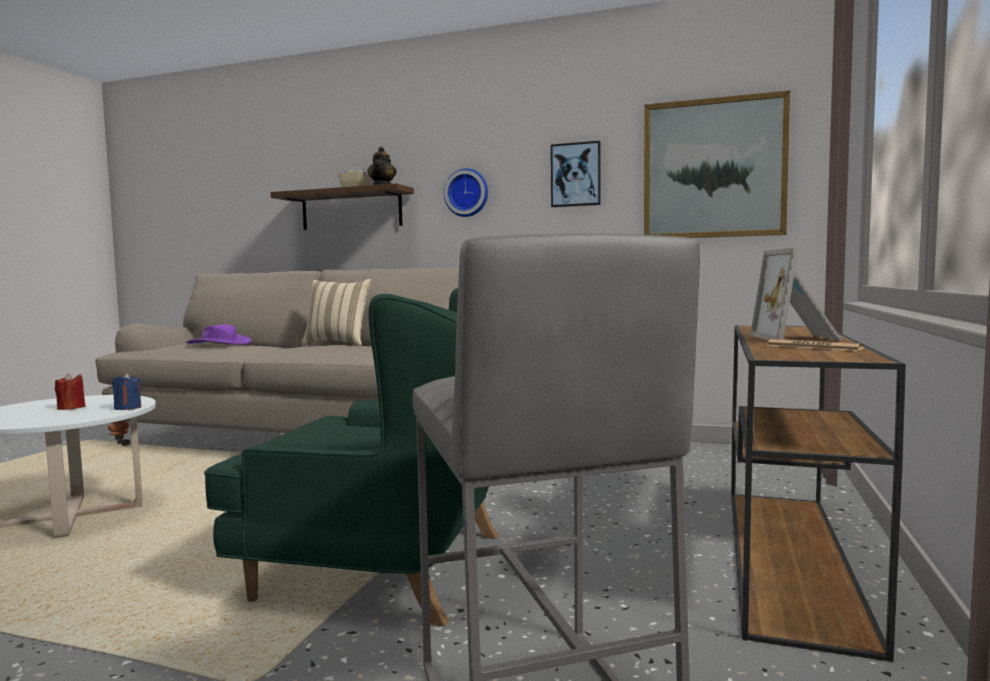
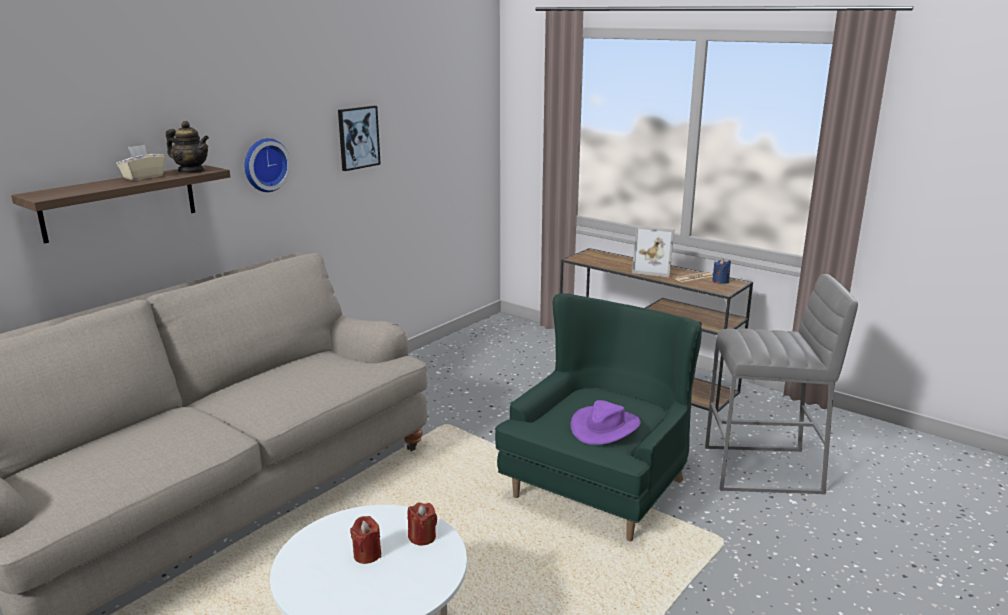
camera: 70 degrees left, 15 degrees up
blue candle [112,373,141,410] -> blue candle moved to [712,258,731,284]
purple hat [186,324,251,345] -> purple hat moved to [571,400,641,445]
beige pillow [302,279,371,346] -> none
picture [644,90,790,238] -> none
none -> red candle [407,502,437,545]

